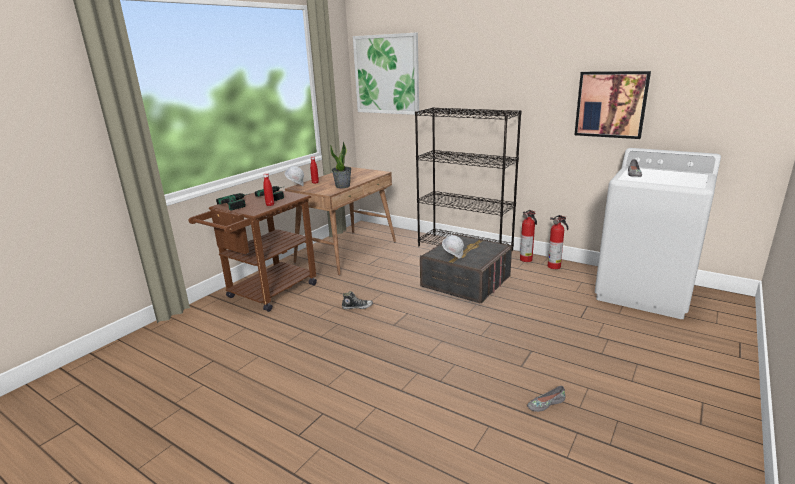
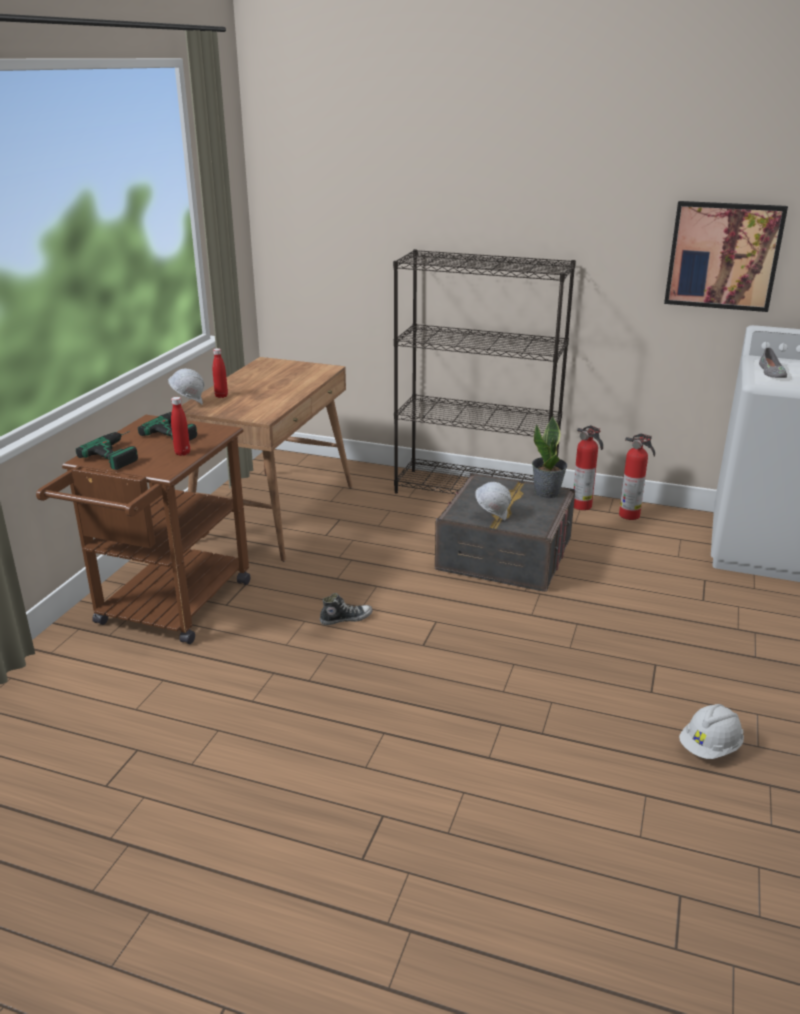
camera: 15 degrees left, 5 degrees up
potted plant [330,141,352,188] -> potted plant moved to [532,416,567,498]
picture [353,33,419,115] -> none
grey shoe [527,386,566,412] -> white hard hat [679,704,744,759]

